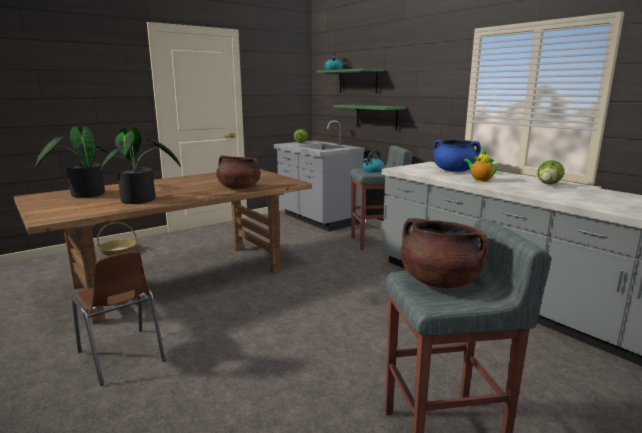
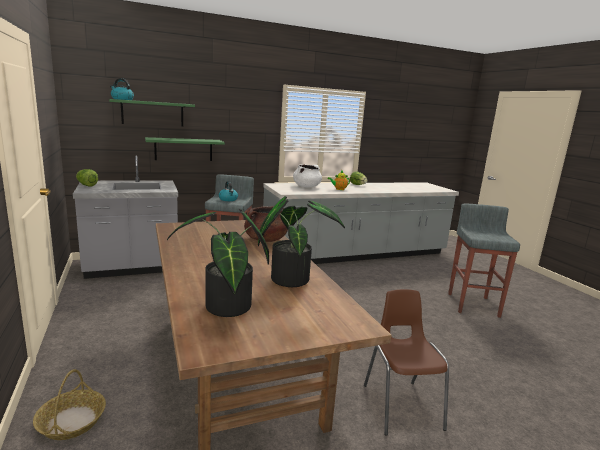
camera: 75 degrees left, 0 degrees up
brown chair [72,251,166,386] -> brown chair turned 75 degrees counterclockwise [364,289,449,436]
brown cooking pot [400,218,489,288] -> none
blue cooking pot [433,139,481,172] -> white cooking pot [293,164,322,187]

